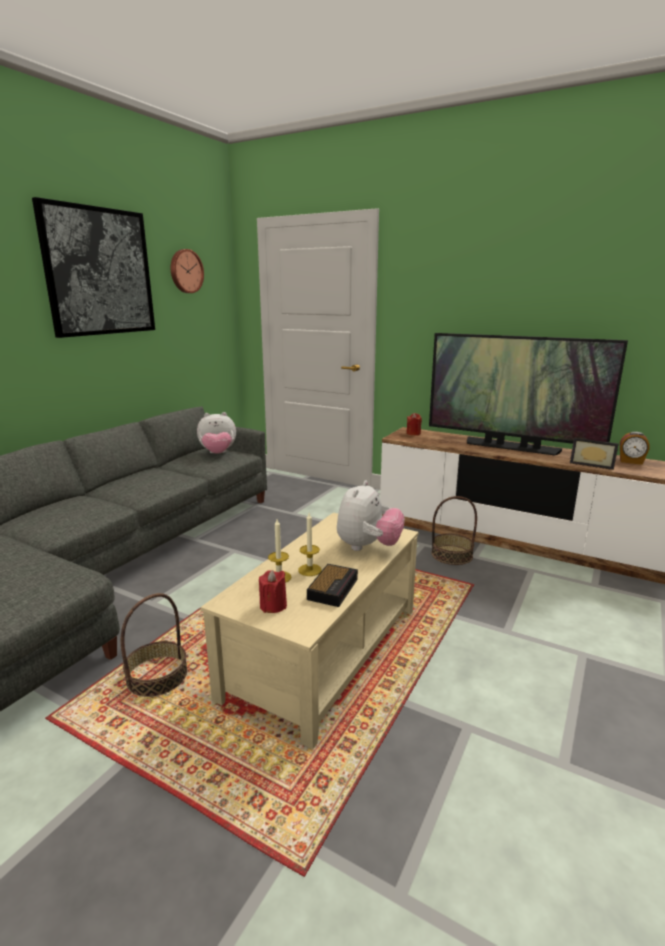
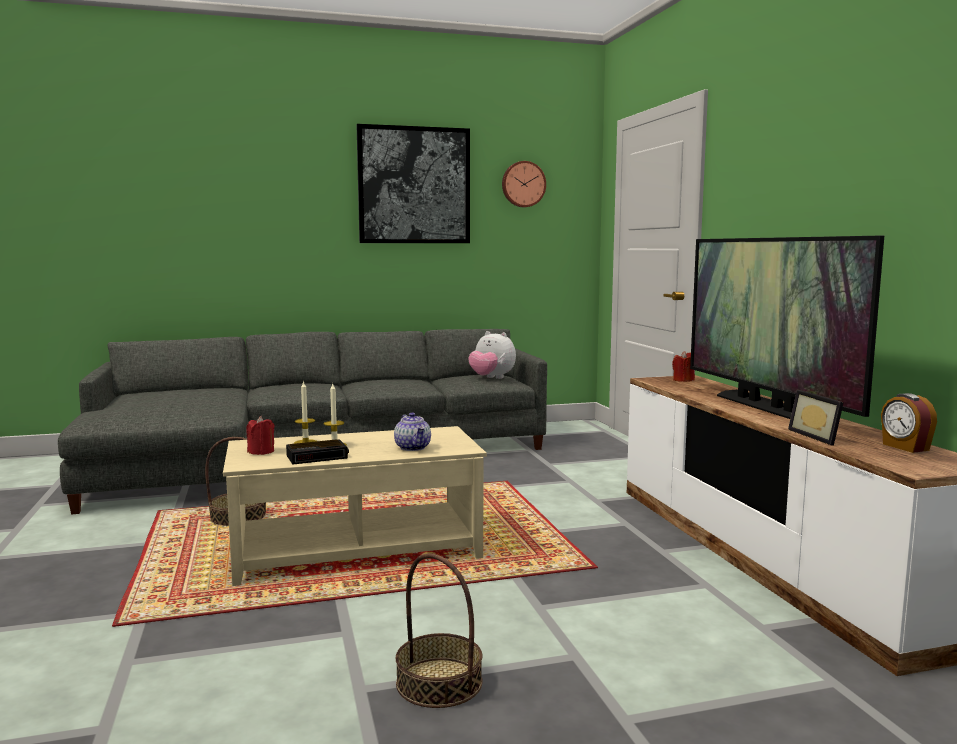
camera: 45 degrees right, 10 degrees down
plush toy [337,480,405,551] -> teapot [394,412,431,451]
basket [431,496,477,565] -> basket moved to [396,553,482,708]

